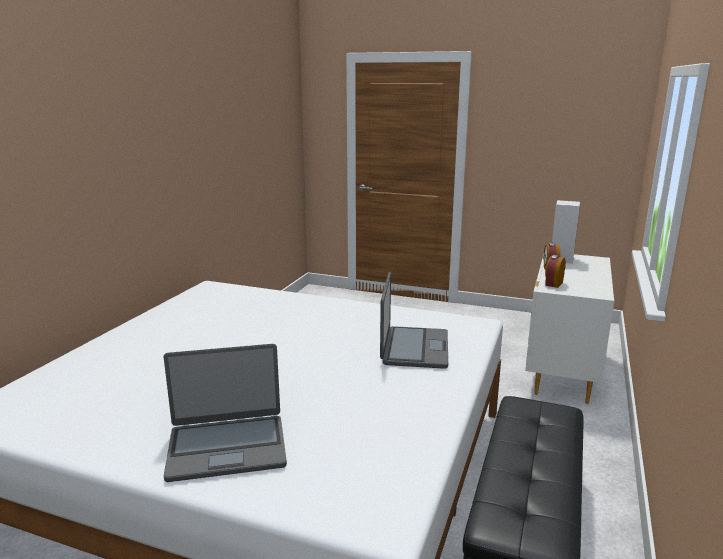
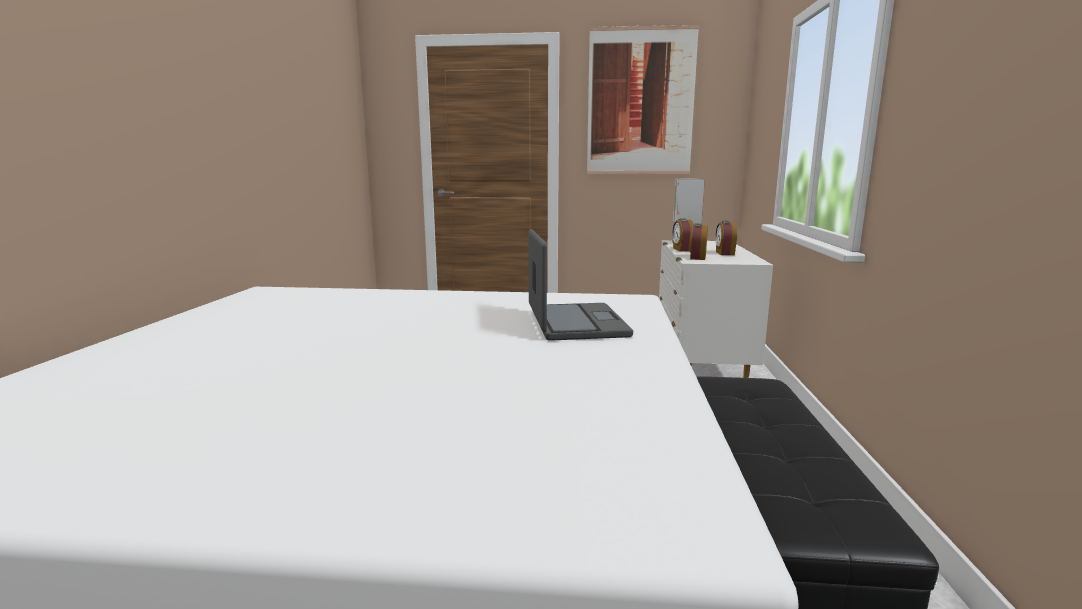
camera: 15 degrees left, 5 degrees down
laptop [164,344,287,482] -> none
none -> picture [587,25,699,174]
none -> alarm clock [715,221,737,255]

